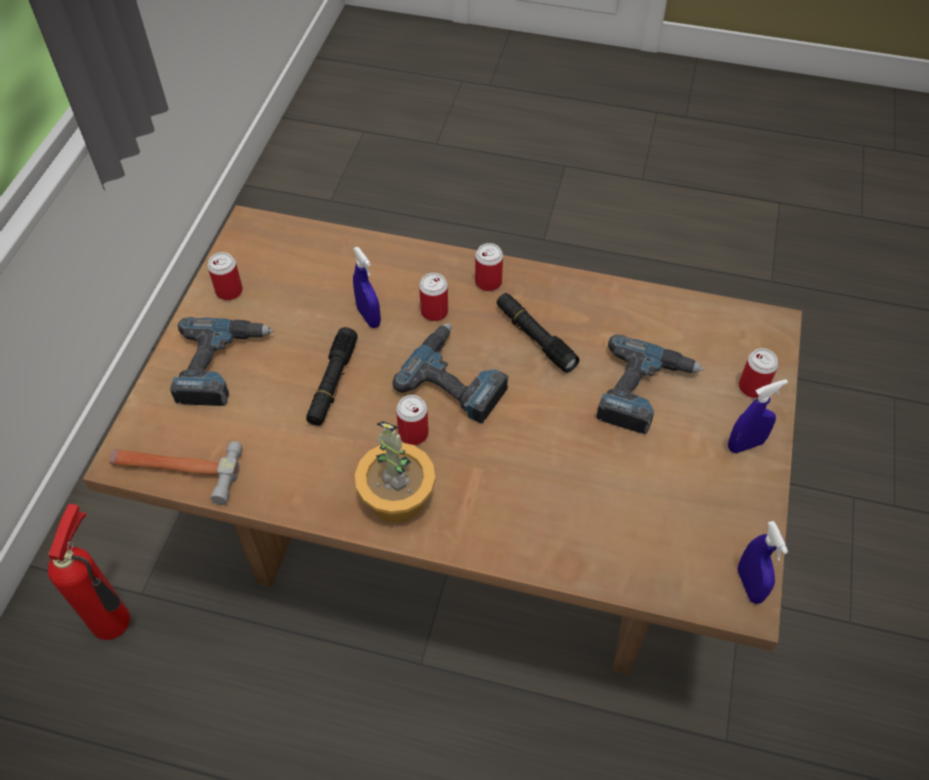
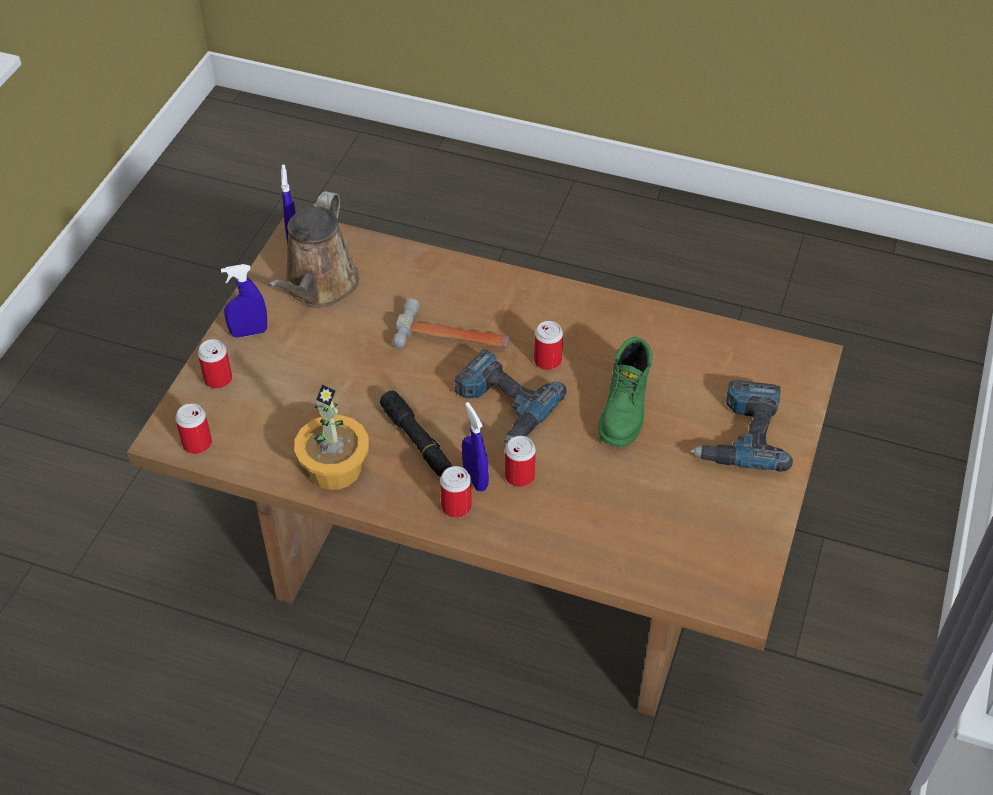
camera: 175 degrees left, 5 degrees down
fire extinguisher [48,504,130,640] -> none
hammer [109,441,242,505] -> hammer moved to [393,298,510,348]
can [207,252,243,300] -> can moved to [175,403,212,454]
black flashlight [306,327,358,426] -> green boot [598,337,653,447]
blue spray bottle [353,247,381,328] -> blue spray bottle moved to [462,402,489,491]
potted plant [355,421,435,523] -> potted plant moved to [294,385,369,490]
power drill [596,335,704,434] -> none
none -> brown watering can [268,191,359,307]

